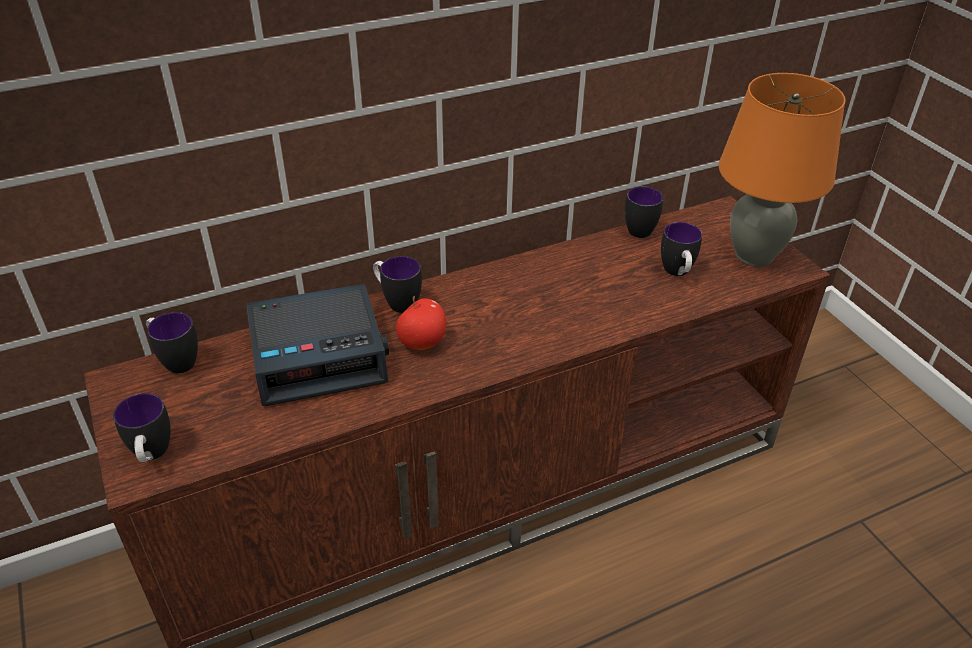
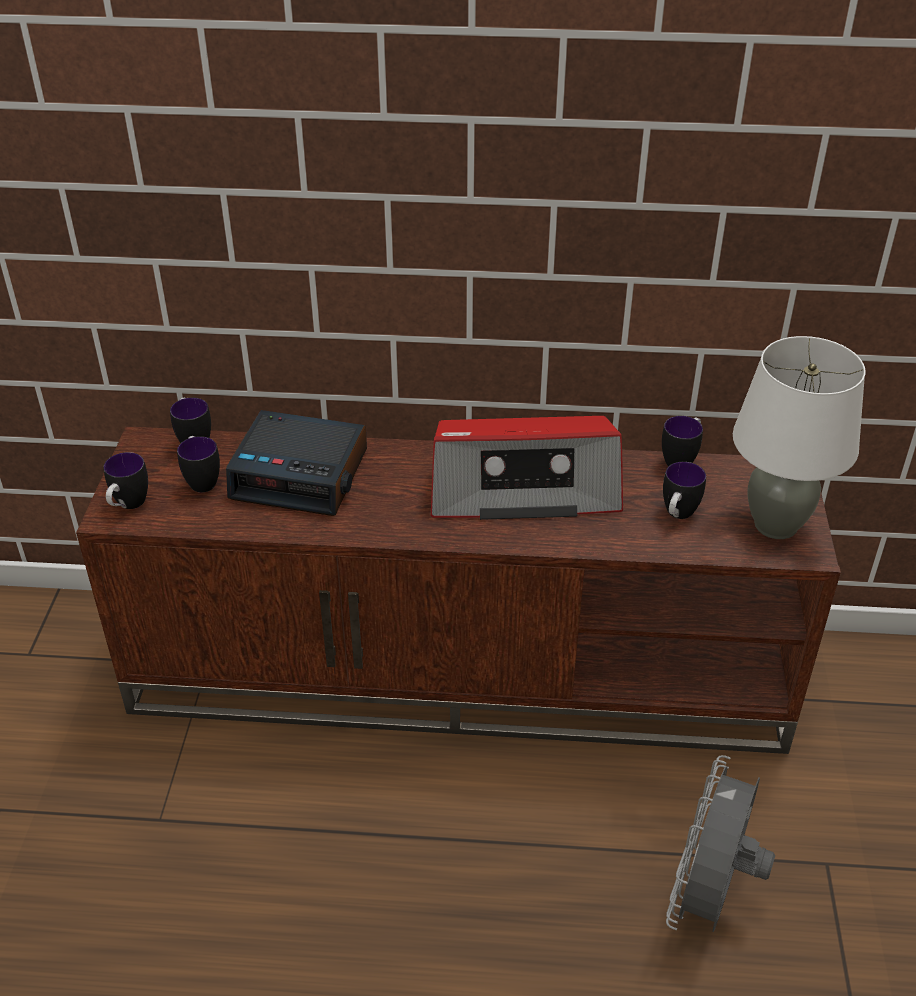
camera: 30 degrees right, 0 degrees up
mug [373,256,422,313] -> mug moved to [177,436,220,492]
apple [396,296,446,350] -> none
orange table lamp [719,73,846,267] -> white table lamp [733,336,866,539]
none -> radio [431,416,623,520]
none -> grey fan [666,755,775,932]

